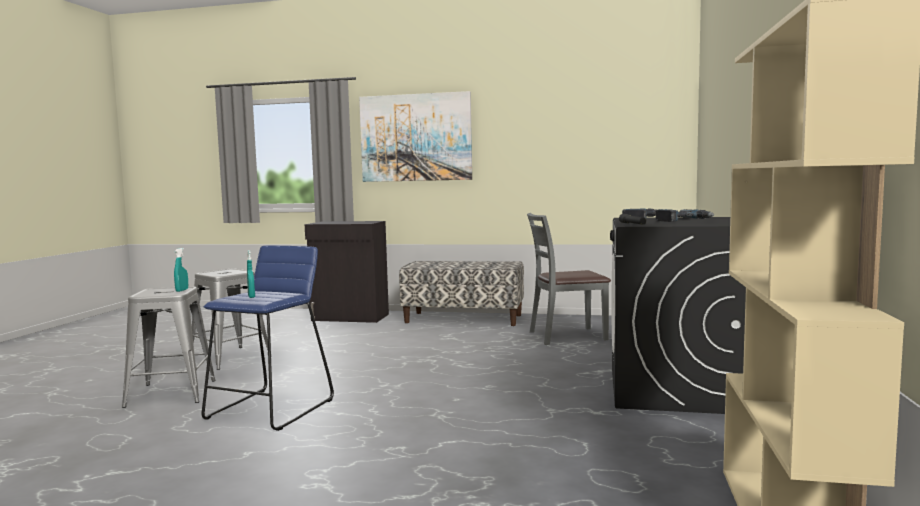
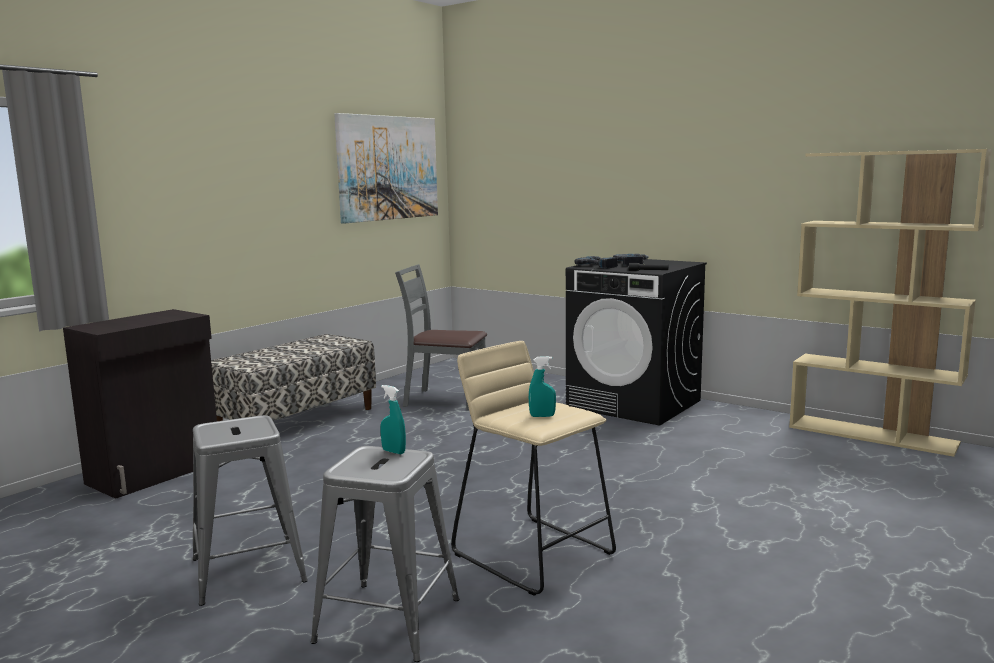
camera: 65 degrees left, 5 degrees up
blue stool [201,245,334,431] -> beige stool [451,341,616,596]
picture [359,91,472,182] -> picture moved to [334,113,438,224]
grey chair [527,213,611,345] -> grey chair turned 90 degrees clockwise [395,264,487,410]

